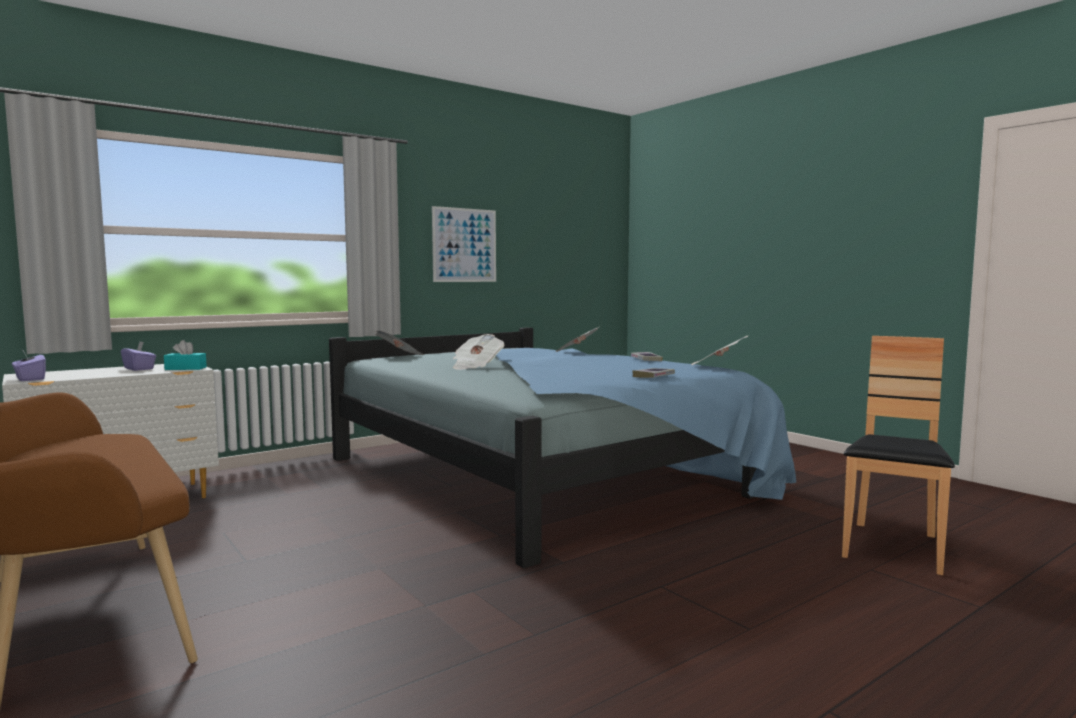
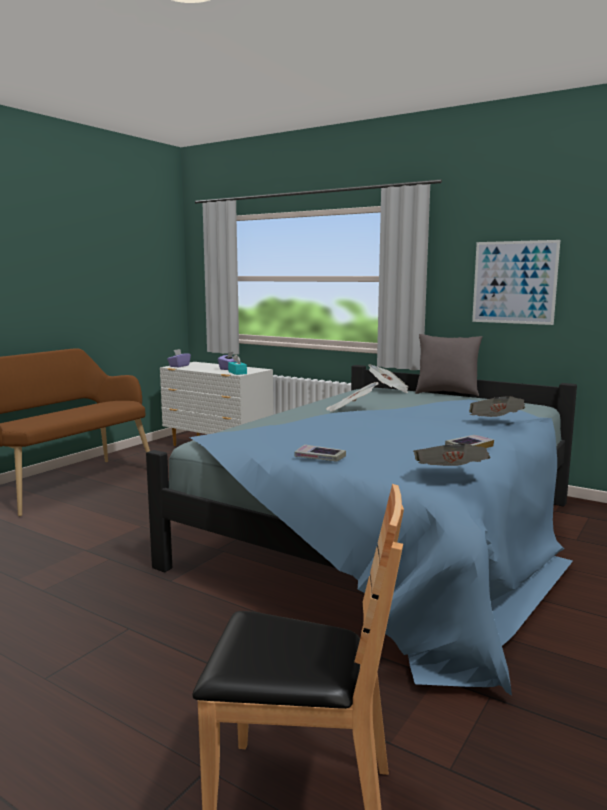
camera: 70 degrees right, 5 degrees up
none -> grey pillow [415,334,482,396]

